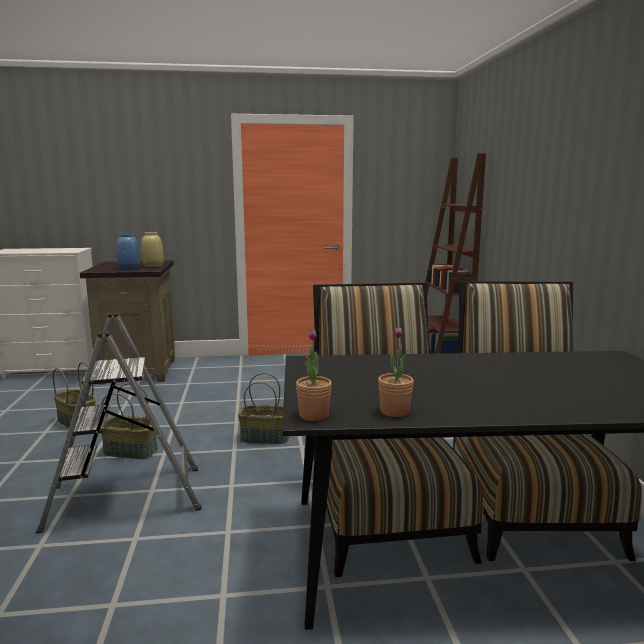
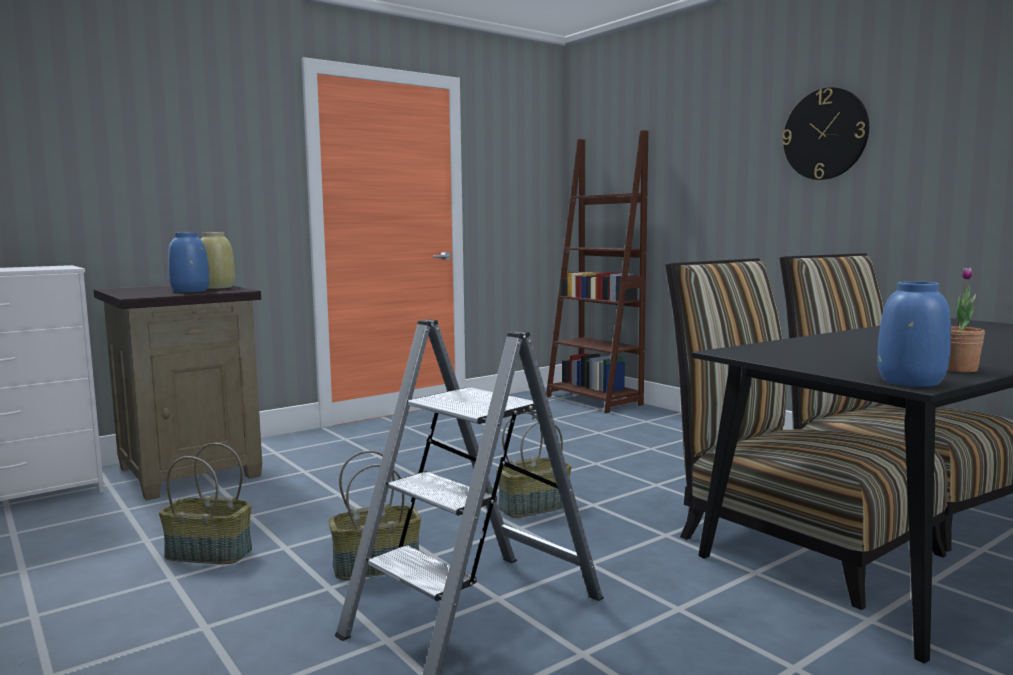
camera: 30 degrees left, 5 degrees down
potted plant [296,329,332,421] -> blue vase [877,281,951,387]
none -> wall clock [782,87,869,180]

